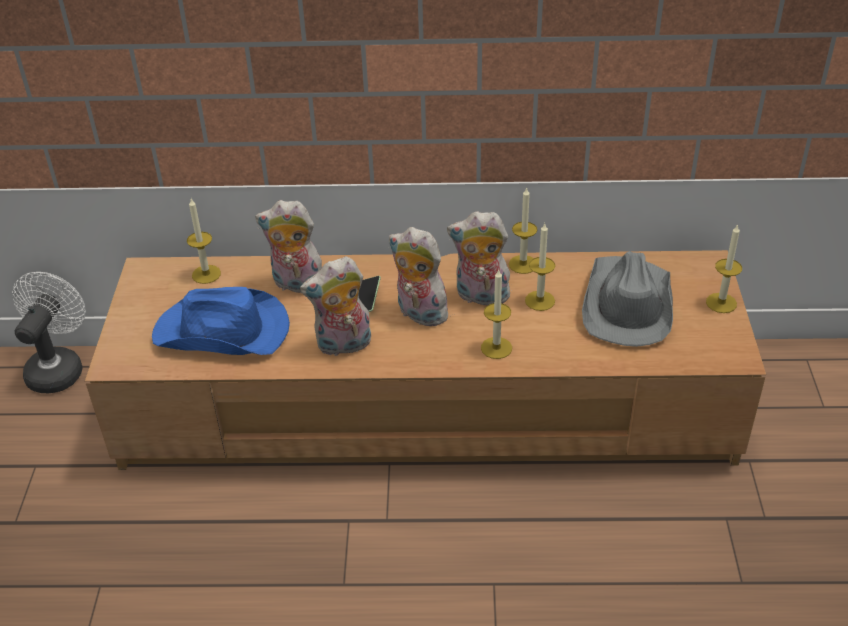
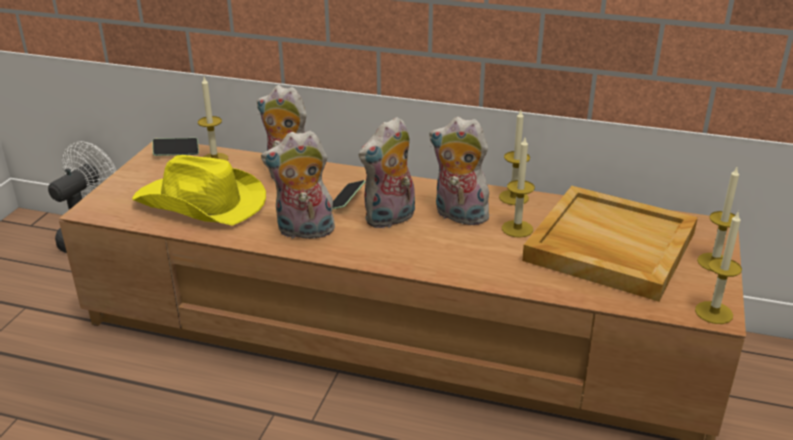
camera: 15 degrees right, 10 degrees down
blue hat [152,287,290,355] -> yellow hat [132,155,266,226]
plush toy [389,227,448,326] -> plush toy turned 90 degrees counterclockwise [359,117,415,228]
candle [481,269,512,359] -> candle moved to [695,211,742,324]
grey hat [582,251,673,347] -> beige tray [522,186,698,302]
none -> phone [152,138,199,156]

